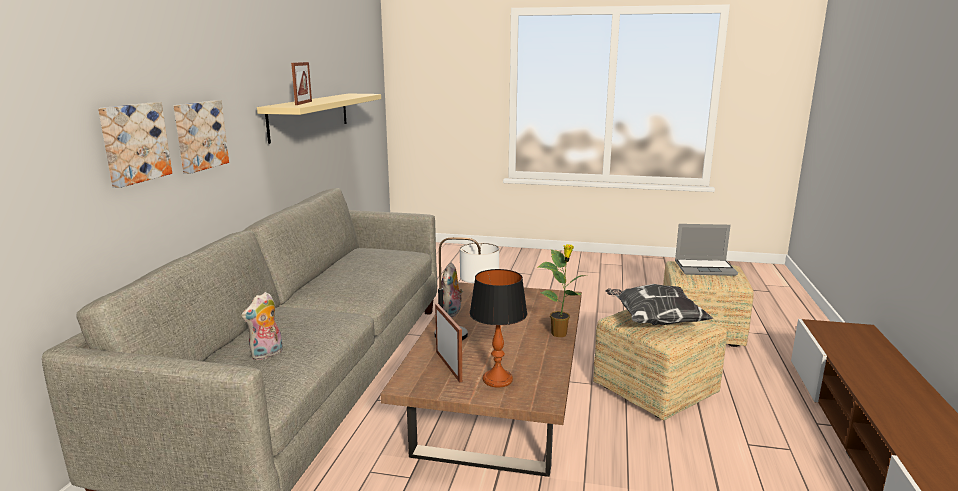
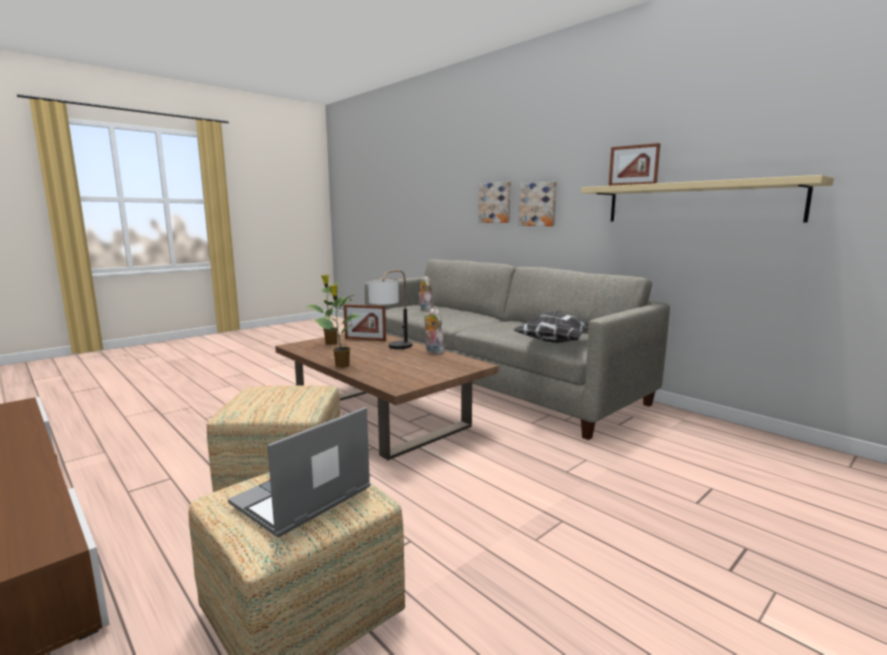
camera: 125 degrees right, 5 degrees down
table lamp [469,269,528,388] -> potted plant [307,275,349,345]
pillow [605,284,714,325] -> pillow moved to [514,311,589,343]

